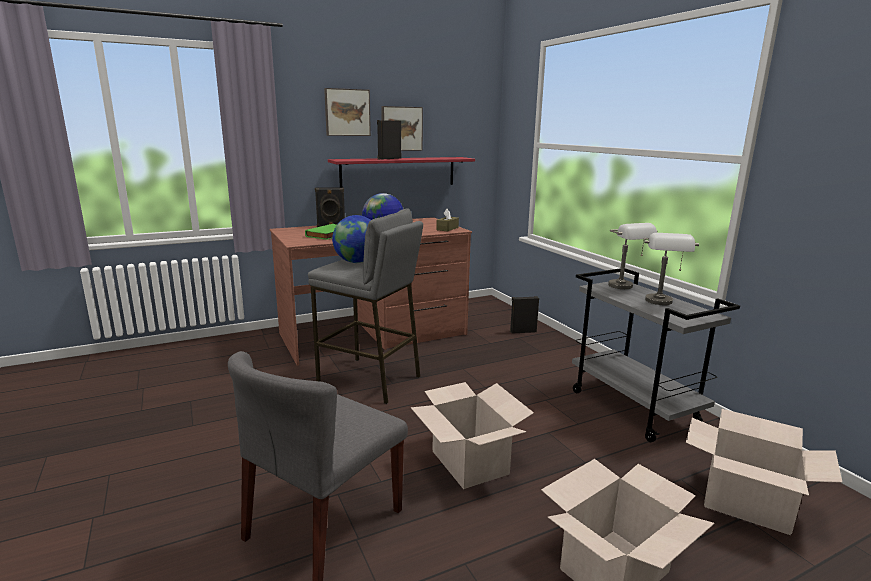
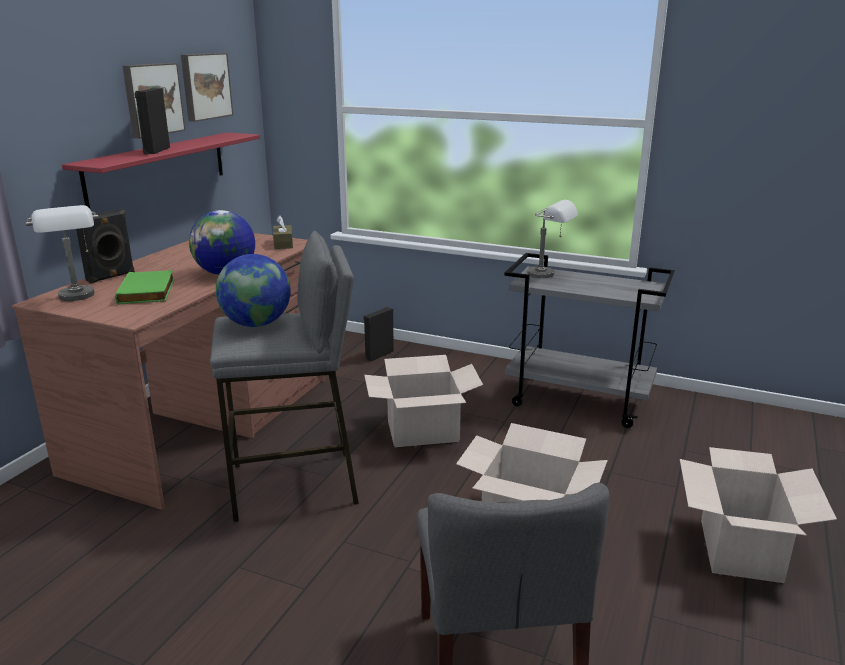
camera: 40 degrees left, 5 degrees up
picture [324,88,371,136] -> picture moved to [181,53,233,122]
grey table lamp [643,233,699,305] -> grey table lamp moved to [26,205,99,301]
cardboard box [686,409,843,535] -> cardboard box moved to [364,355,483,447]

